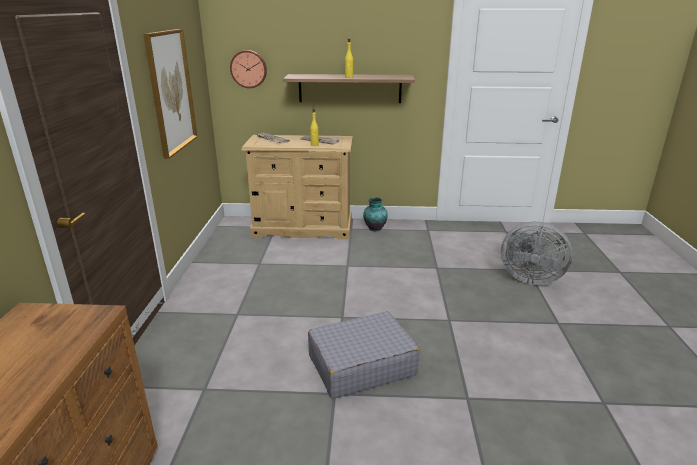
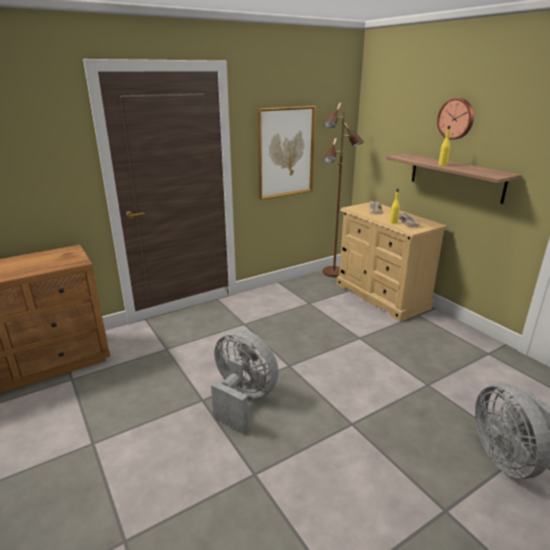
camera: 55 degrees right, 0 degrees up
wall clock [230,50,267,88] -> wall clock moved to [437,98,474,140]
grey suitcase [308,311,420,399] -> grey fan [211,329,279,433]
vase [363,197,388,231] -> none
none -> brown floor lamp [323,102,364,277]

